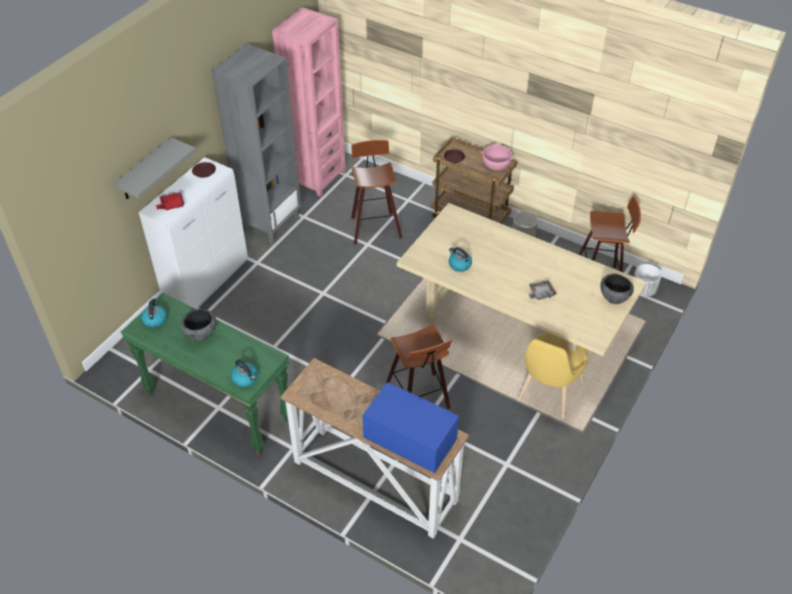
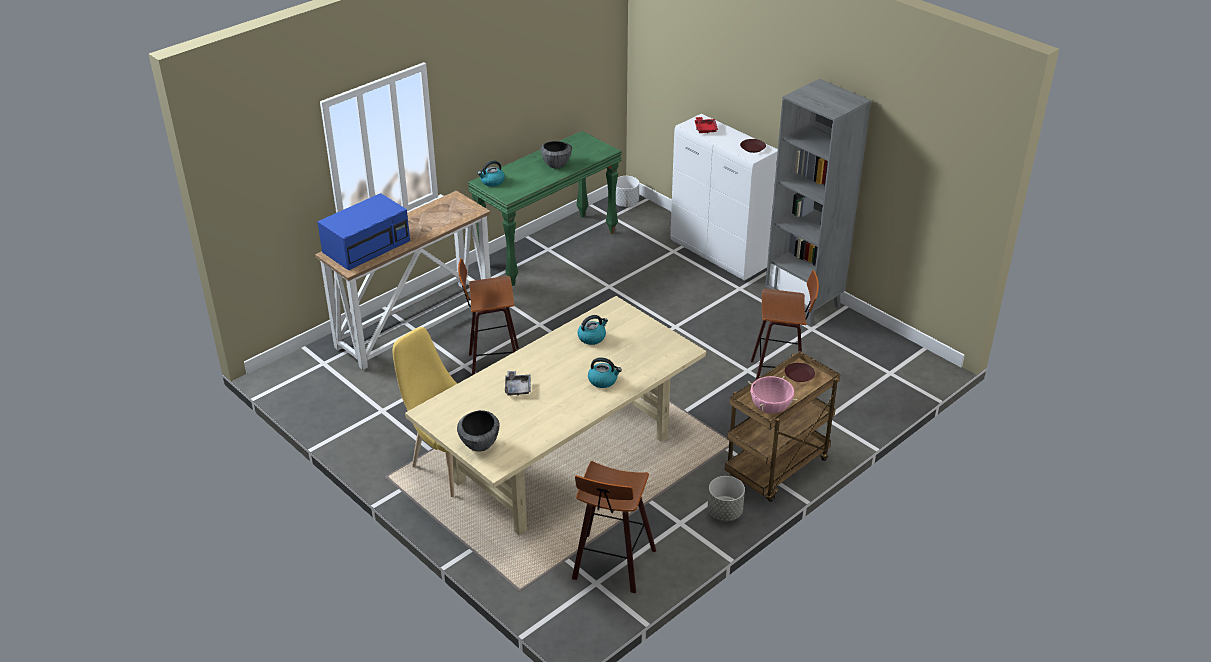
camera: 105 degrees right, 10 degrees down
grey shelf [113,137,196,199] -> none
kettle [141,298,167,328] -> kettle moved to [588,357,622,388]
pink bookcase [272,7,346,196] -> none
white planter [634,264,662,296] -> white planter moved to [616,176,639,207]

